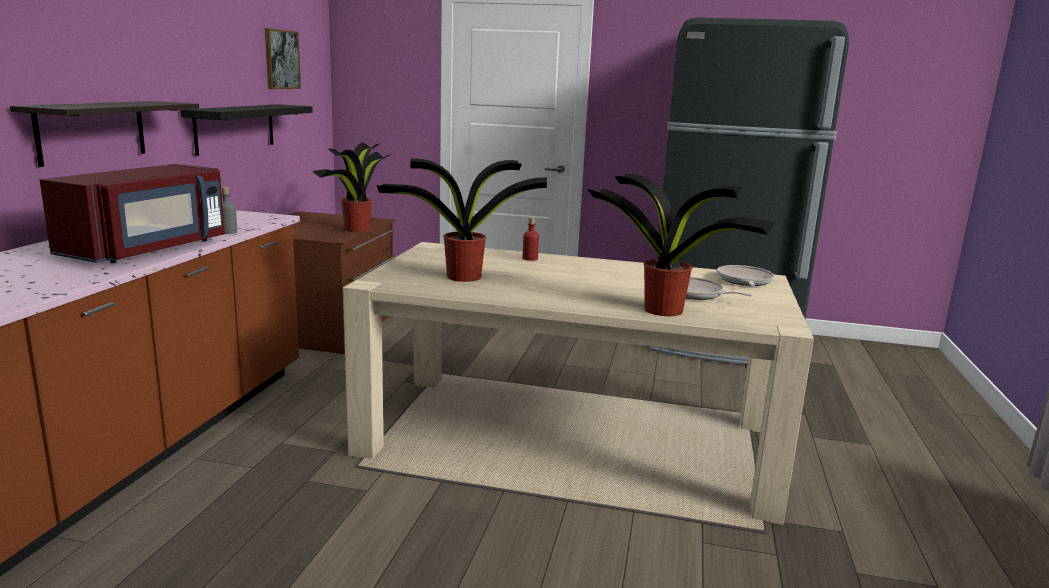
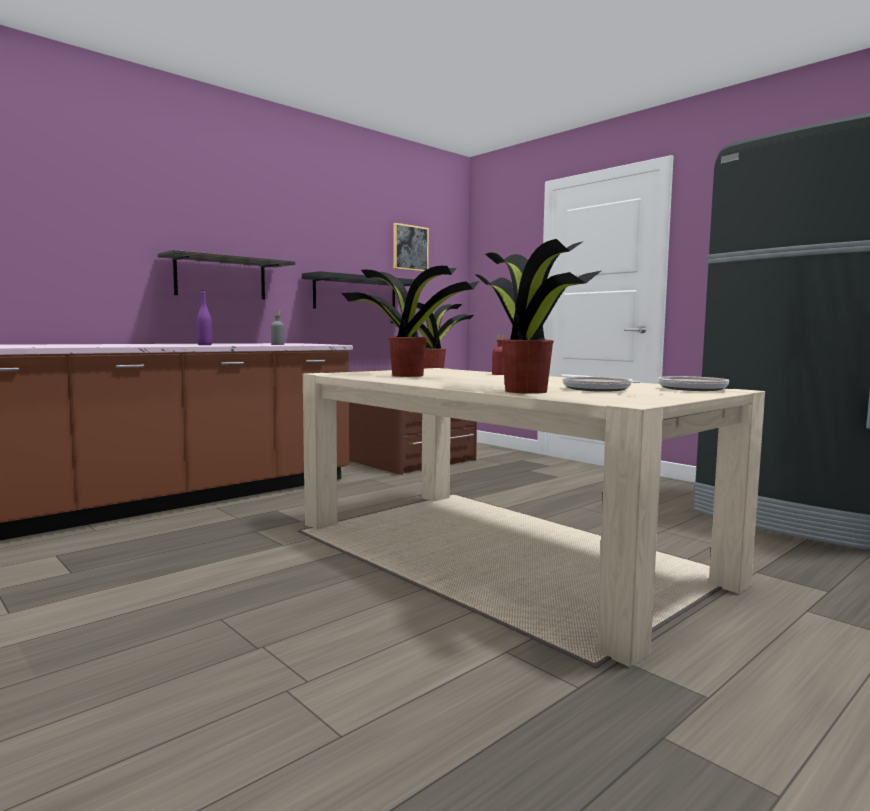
camera: 35 degrees right, 10 degrees down
red microwave [40,164,225,263] -> purple bottle [197,290,212,345]

